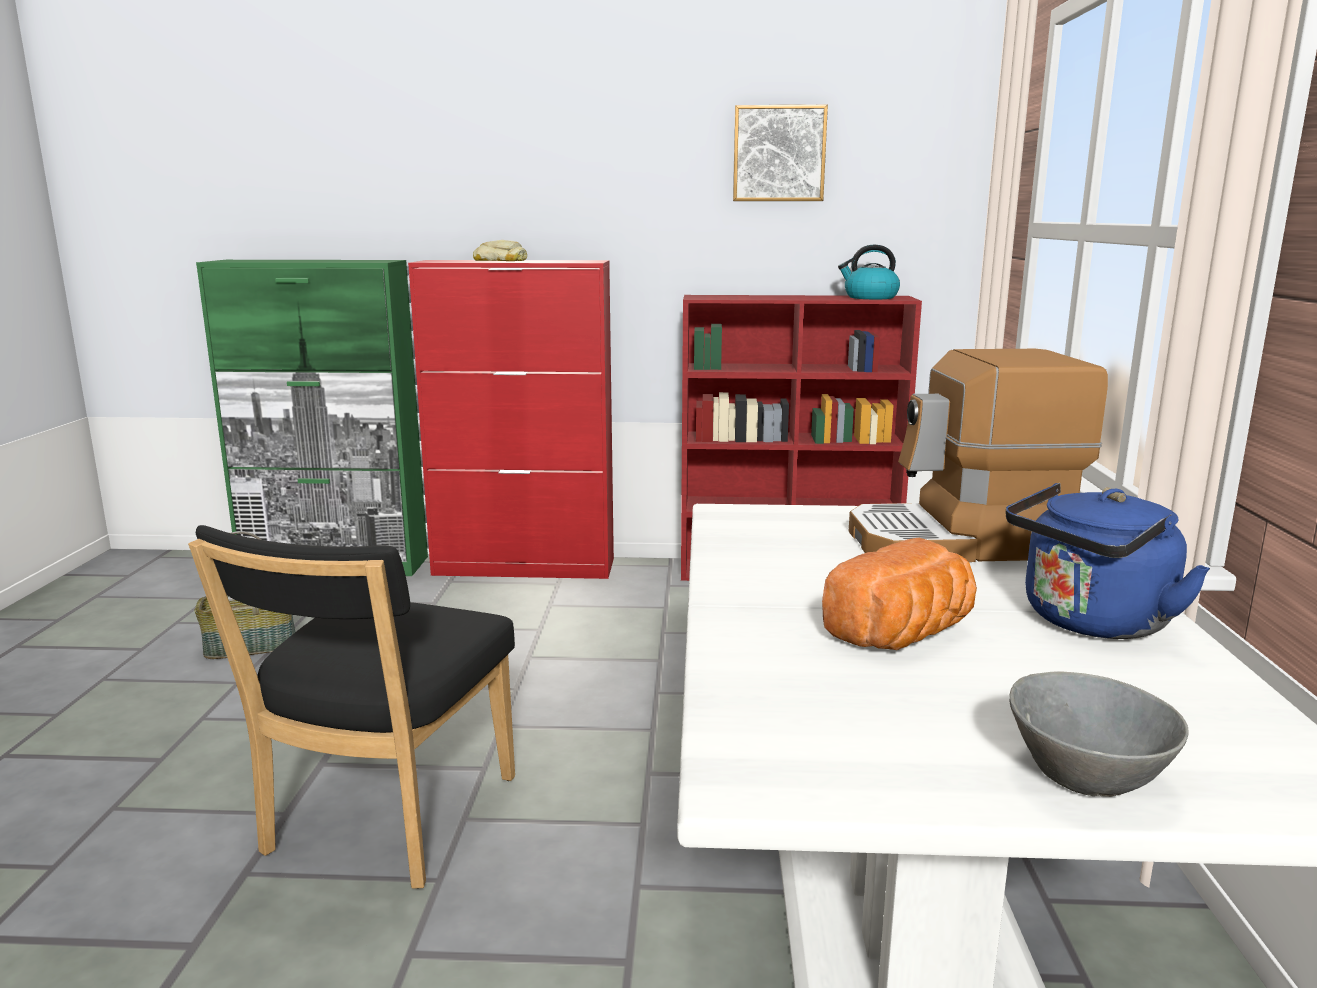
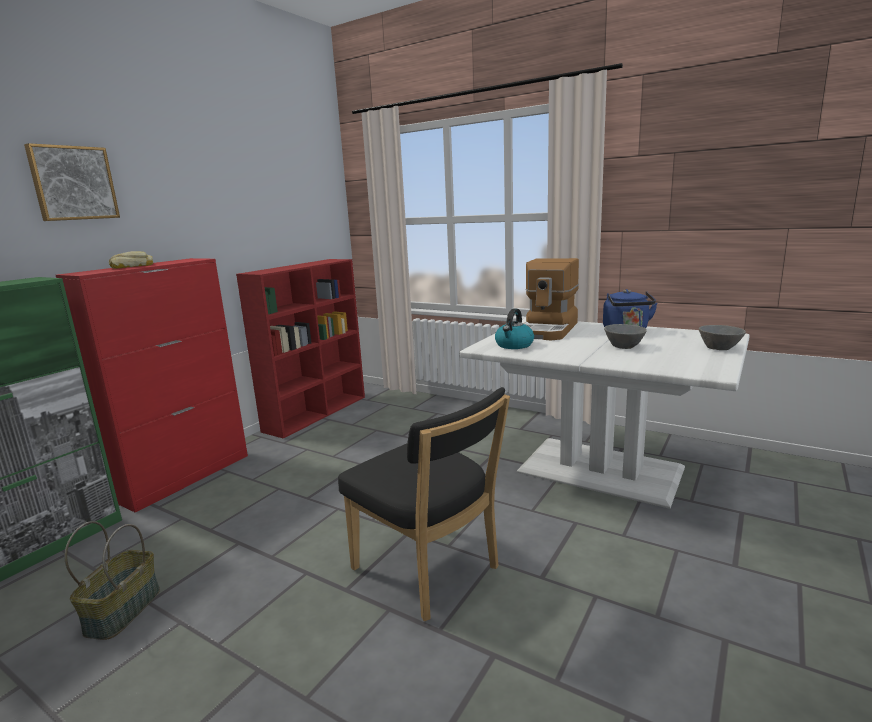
camera: 60 degrees left, 0 degrees up
picture [733,105,828,201] -> picture moved to [24,143,120,221]
bread [822,538,977,650] -> grey bowl [604,324,647,349]
kettle [838,245,900,299] -> kettle moved to [495,308,534,349]

